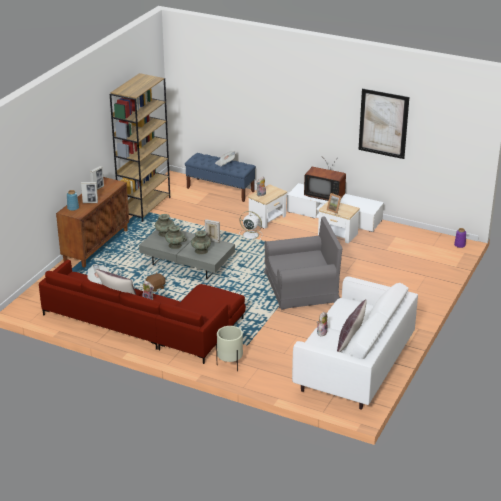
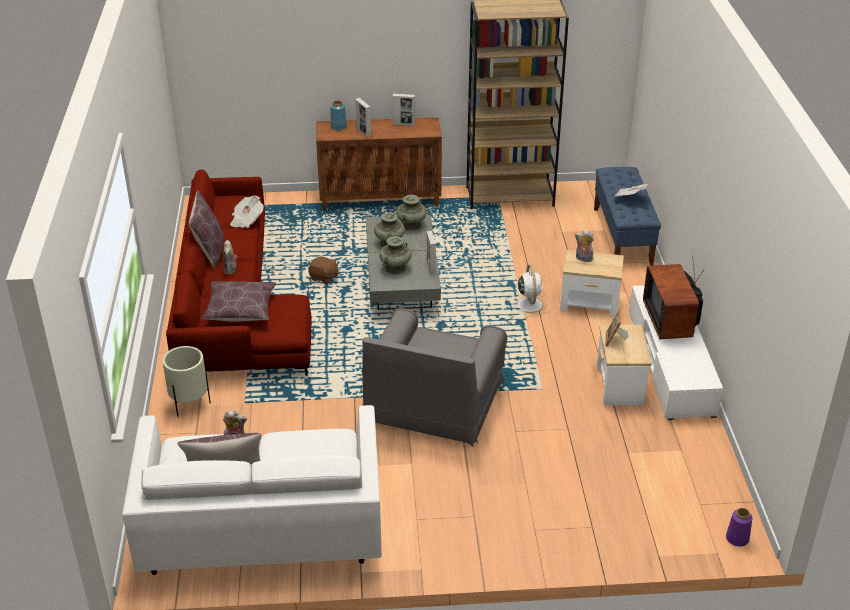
camera: 60 degrees right, 5 degrees up
grey armchair [264,217,342,310] -> grey armchair turned 60 degrees clockwise [362,308,507,447]
picture [358,88,409,159] -> none
none -> brown pillow [201,281,276,322]

